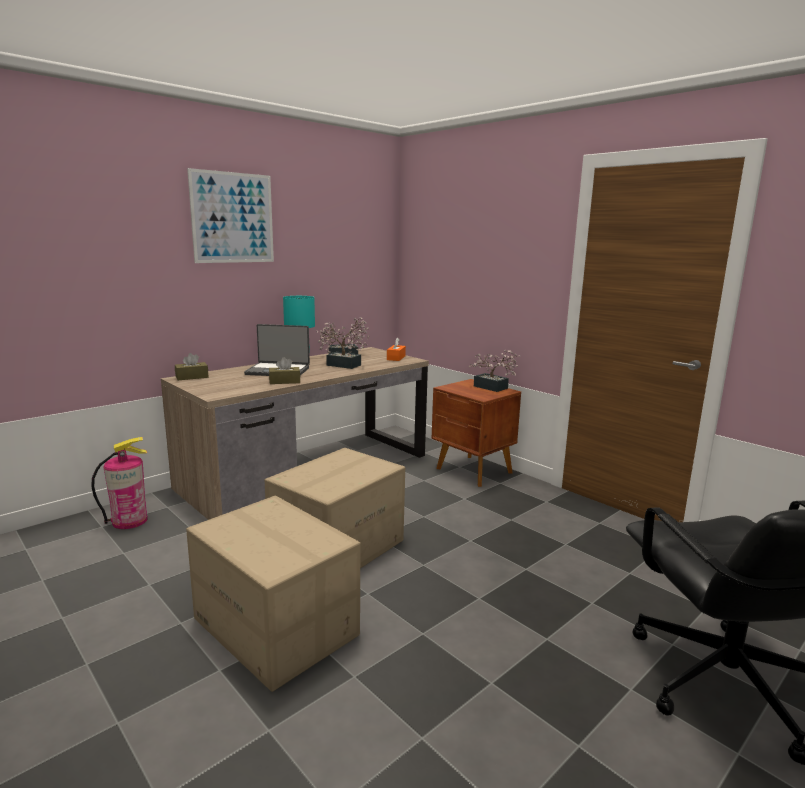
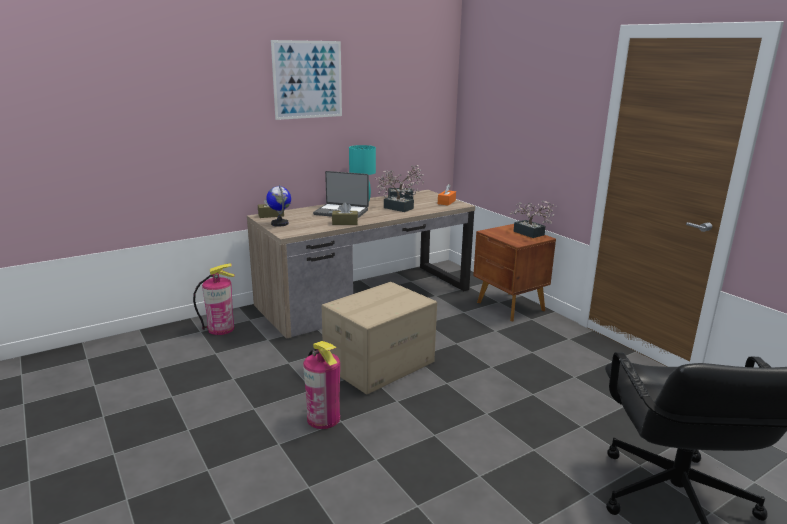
camera: 10 degrees right, 5 degrees up
cardboard box [186,496,360,692] -> fire extinguisher [303,341,340,429]
none -> globe [266,185,291,227]

